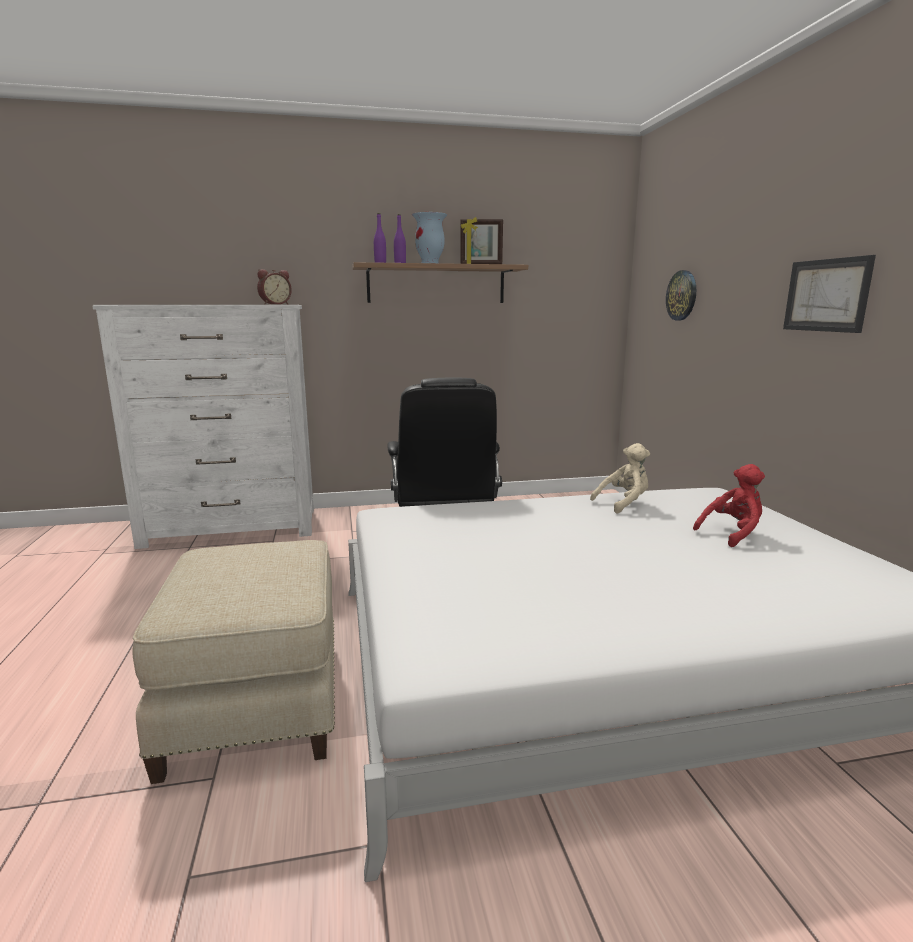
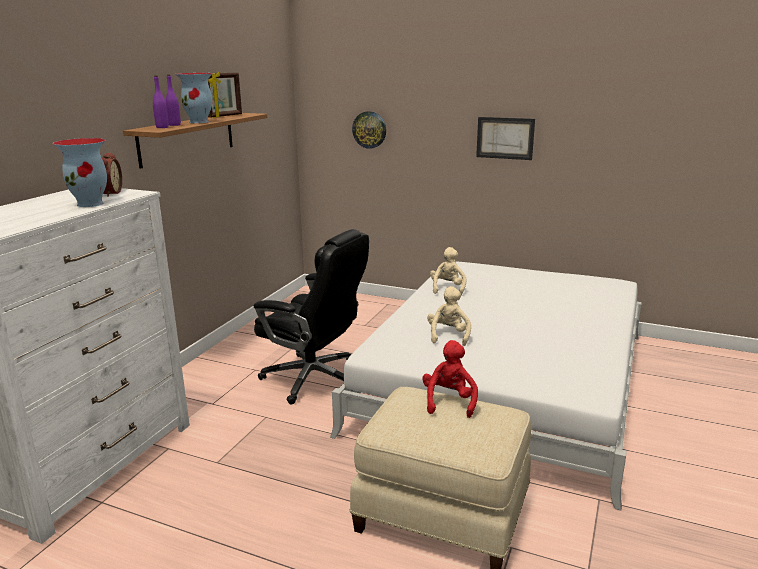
camera: 55 degrees left, 5 degrees up
red plush toy [693,464,765,547] -> red plush toy moved to [422,340,478,418]
none -> vase [53,138,107,207]
none -> beige plush toy [427,286,471,346]

